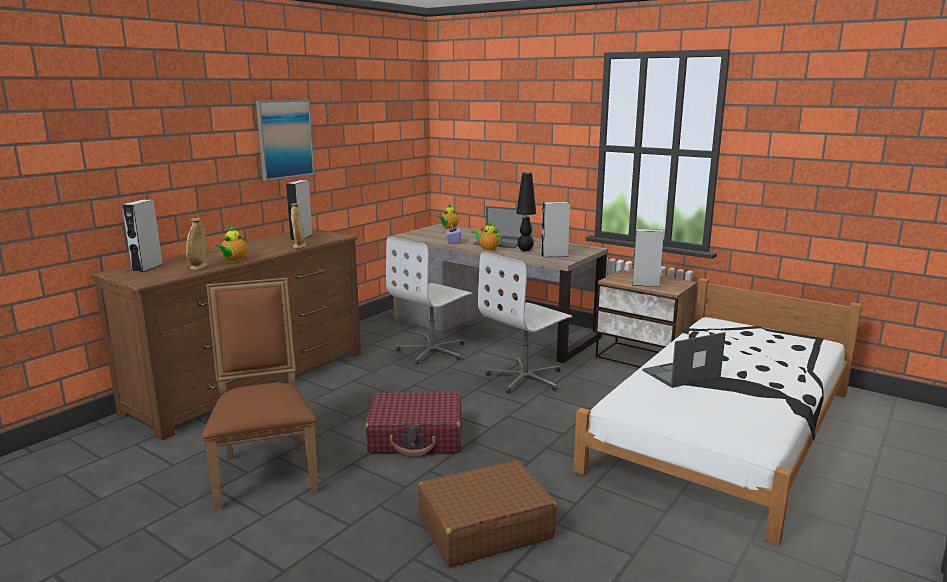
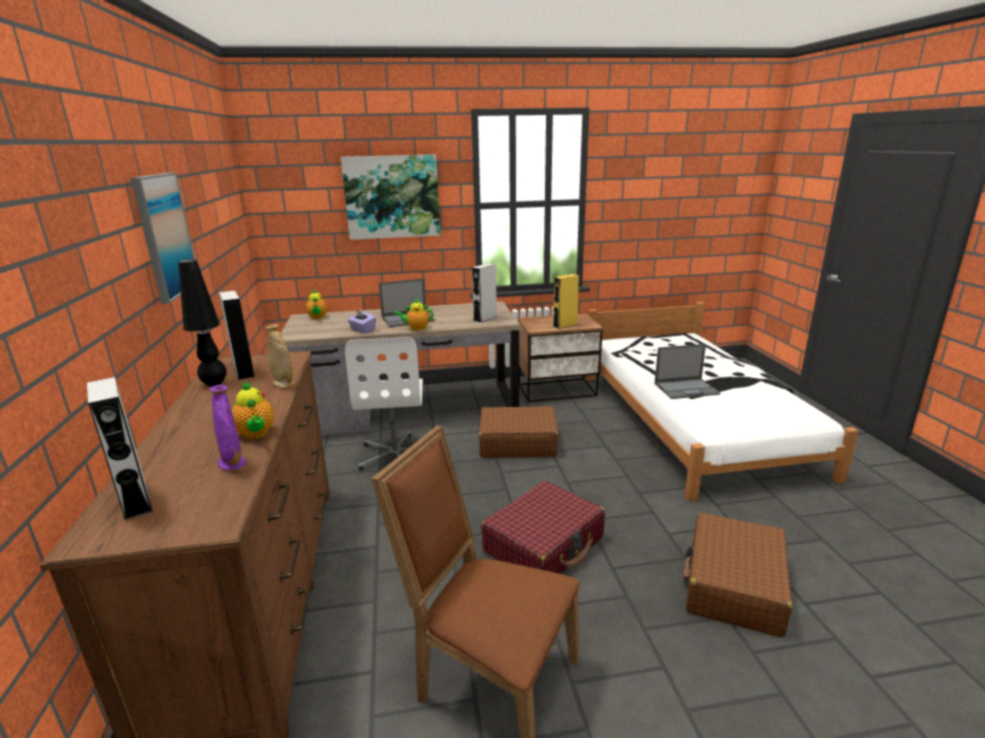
camera: 45 degrees left, 5 degrees up
beige vase [186,218,208,270] -> purple vase [210,385,246,472]
white office chair [478,251,572,393] -> brown suitcase [479,406,558,458]
black table lamp [516,172,536,252] -> black table lamp moved to [178,259,227,386]
grey speaker [632,229,664,287] -> yellow speaker [553,274,579,329]
laptop [642,332,726,388] -> laptop turned 120 degrees counterclockwise [654,344,720,399]
none -> picture [341,154,440,240]

